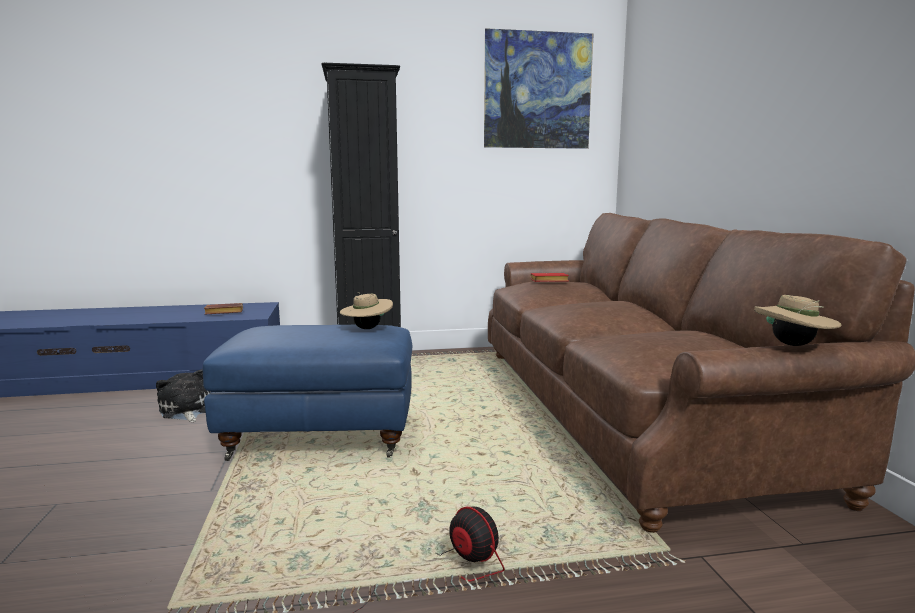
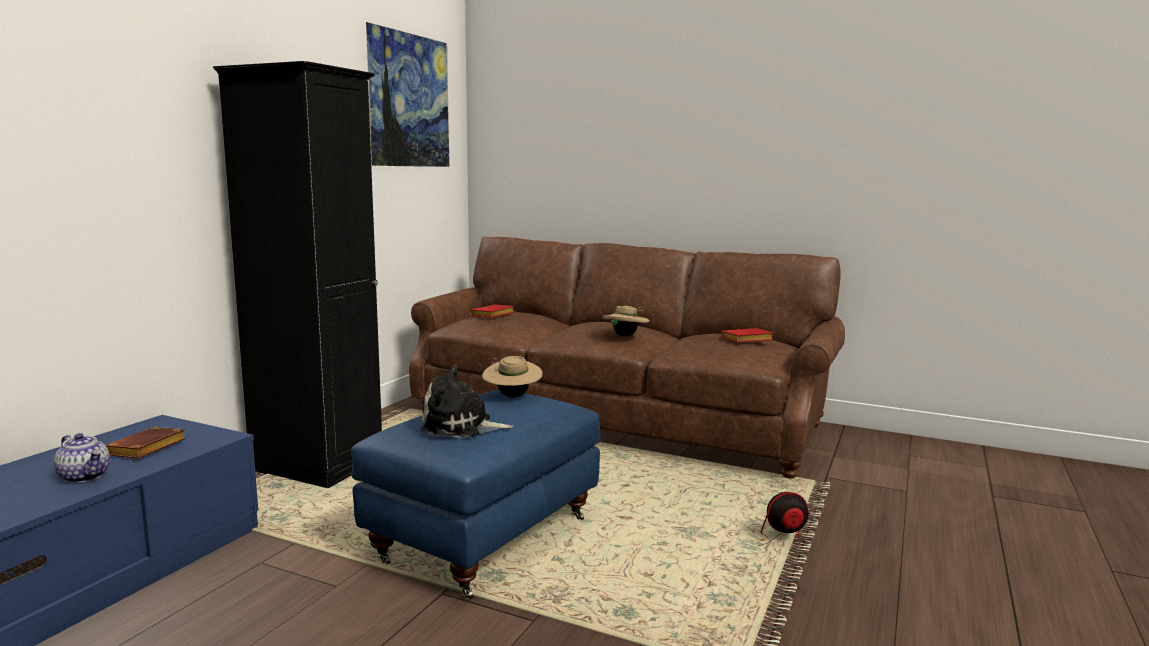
camera: 55 degrees left, 0 degrees up
plush toy [156,369,210,422] -> plush toy moved to [420,365,513,438]
beige hat [754,295,842,346] -> beige hat moved to [603,306,650,336]
none -> teapot [54,433,110,483]
none -> red book [721,328,773,343]

